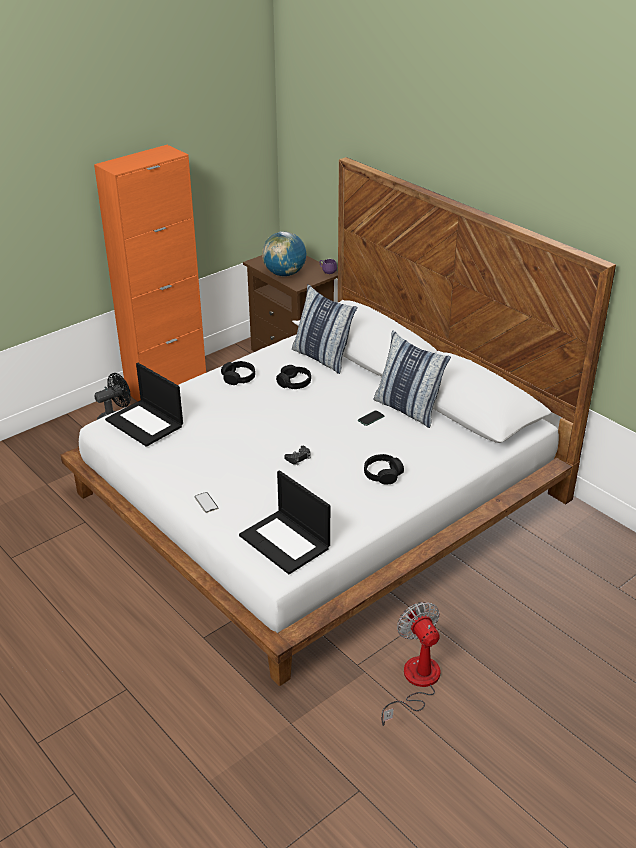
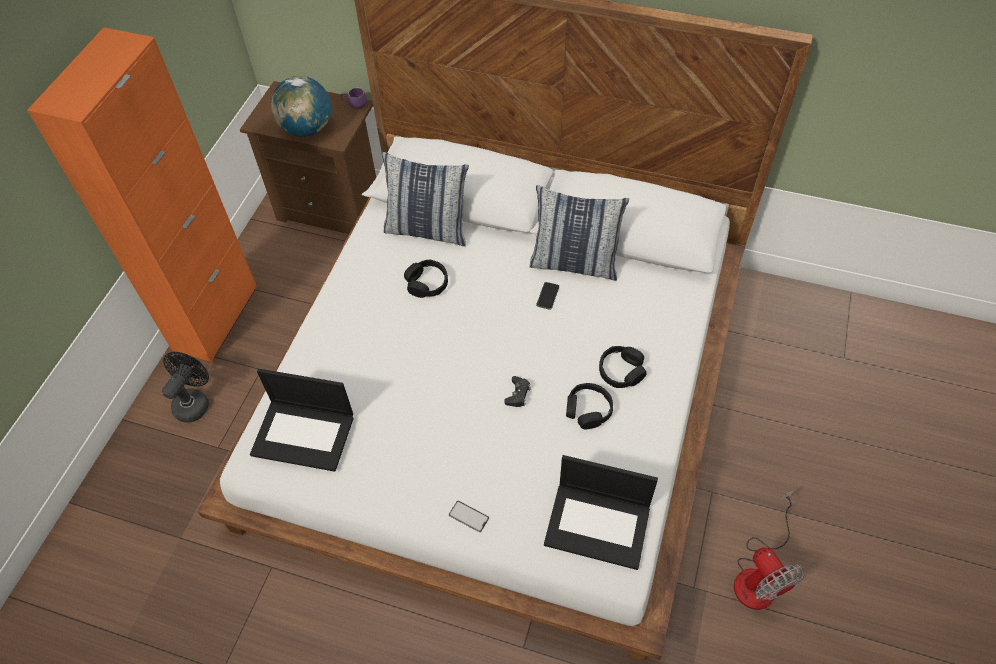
camera: 30 degrees left, 20 degrees up
black headphones [221,361,255,385] -> black headphones moved to [566,383,613,429]
fan [381,602,440,726] -> fan turned 150 degrees counterclockwise [734,490,805,610]

